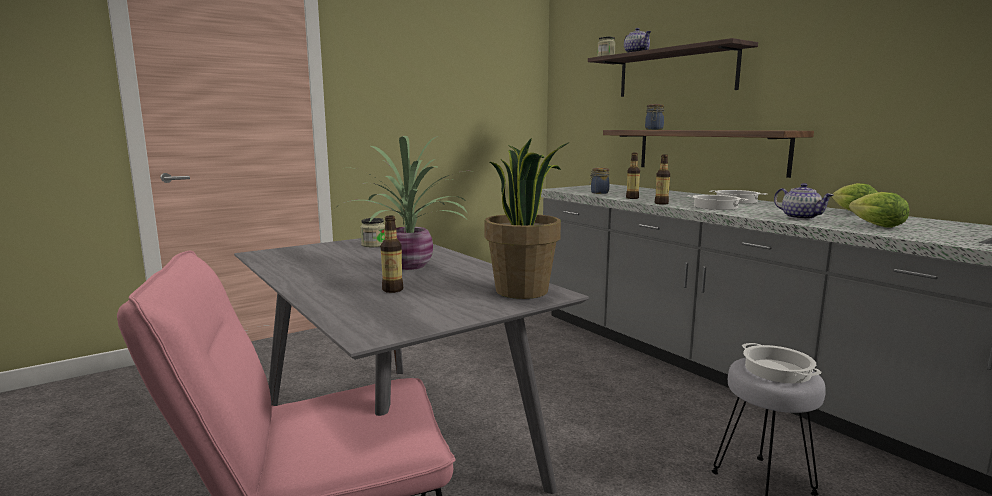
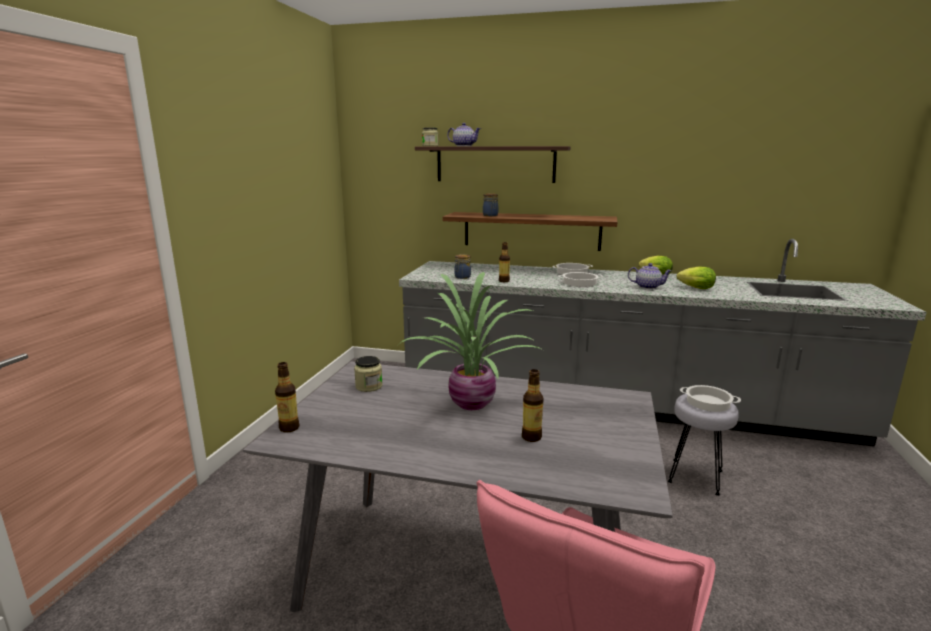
camera: 40 degrees left, 5 degrees up
potted plant [484,138,569,299] -> none
bottle [655,154,670,205] -> bottle moved to [275,362,300,433]

